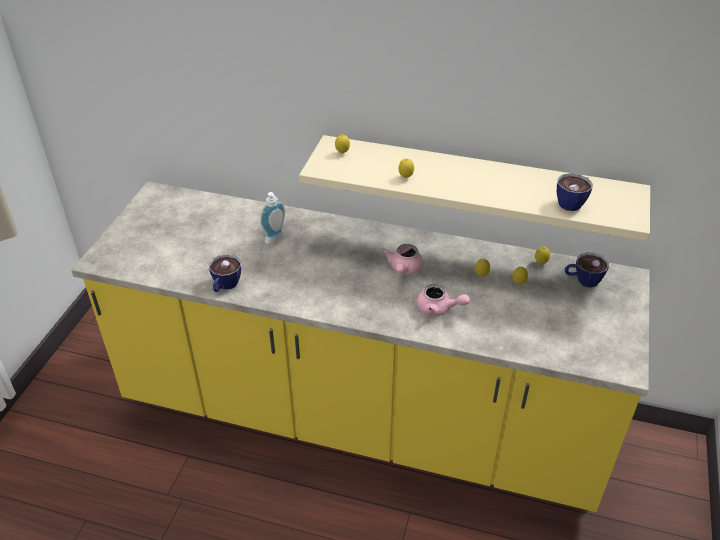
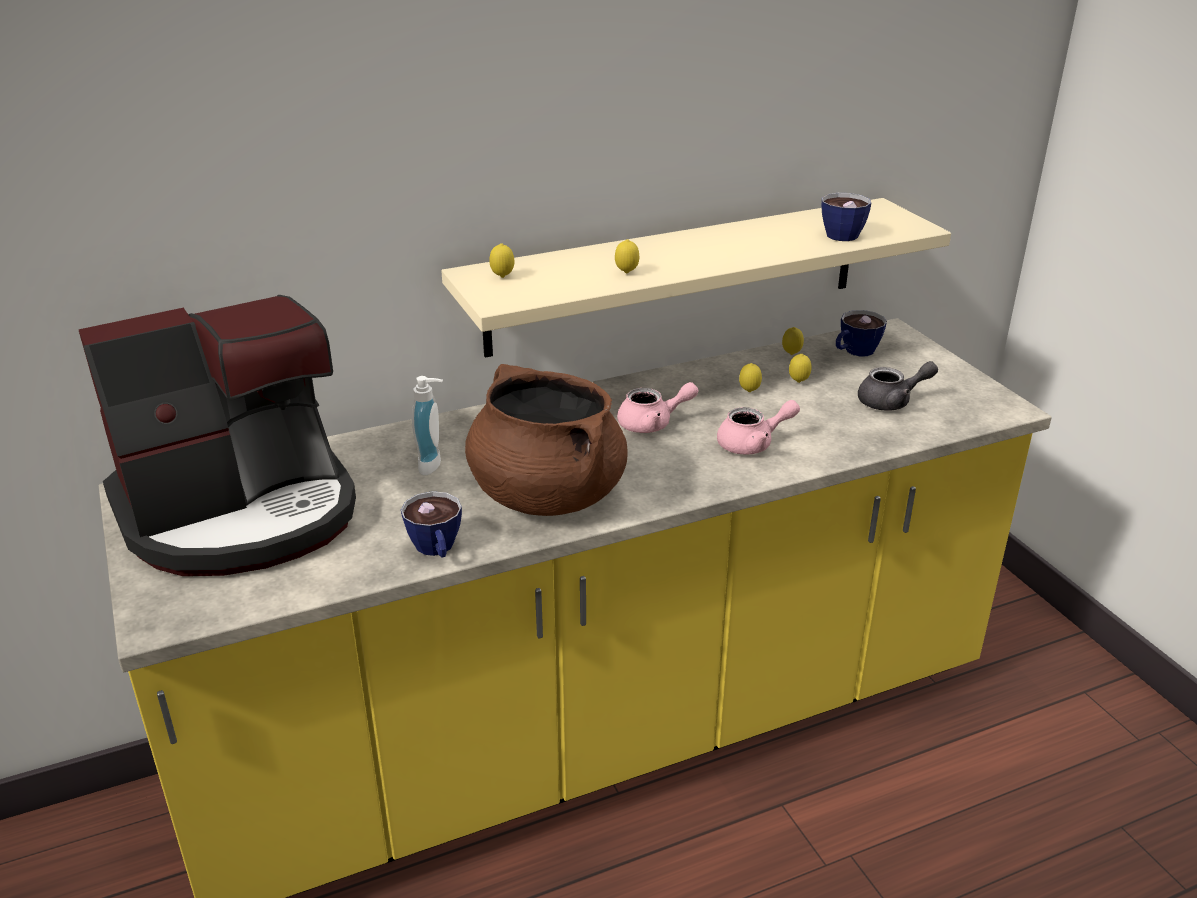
camera: 40 degrees left, 10 degrees down
pink teapot [383,244,423,274] -> pink teapot turned 75 degrees counterclockwise [617,382,698,433]
none -> coffee machine [78,295,356,576]
none -> brown cooking pot [465,364,628,516]
none -> grey teapot [858,361,938,411]

